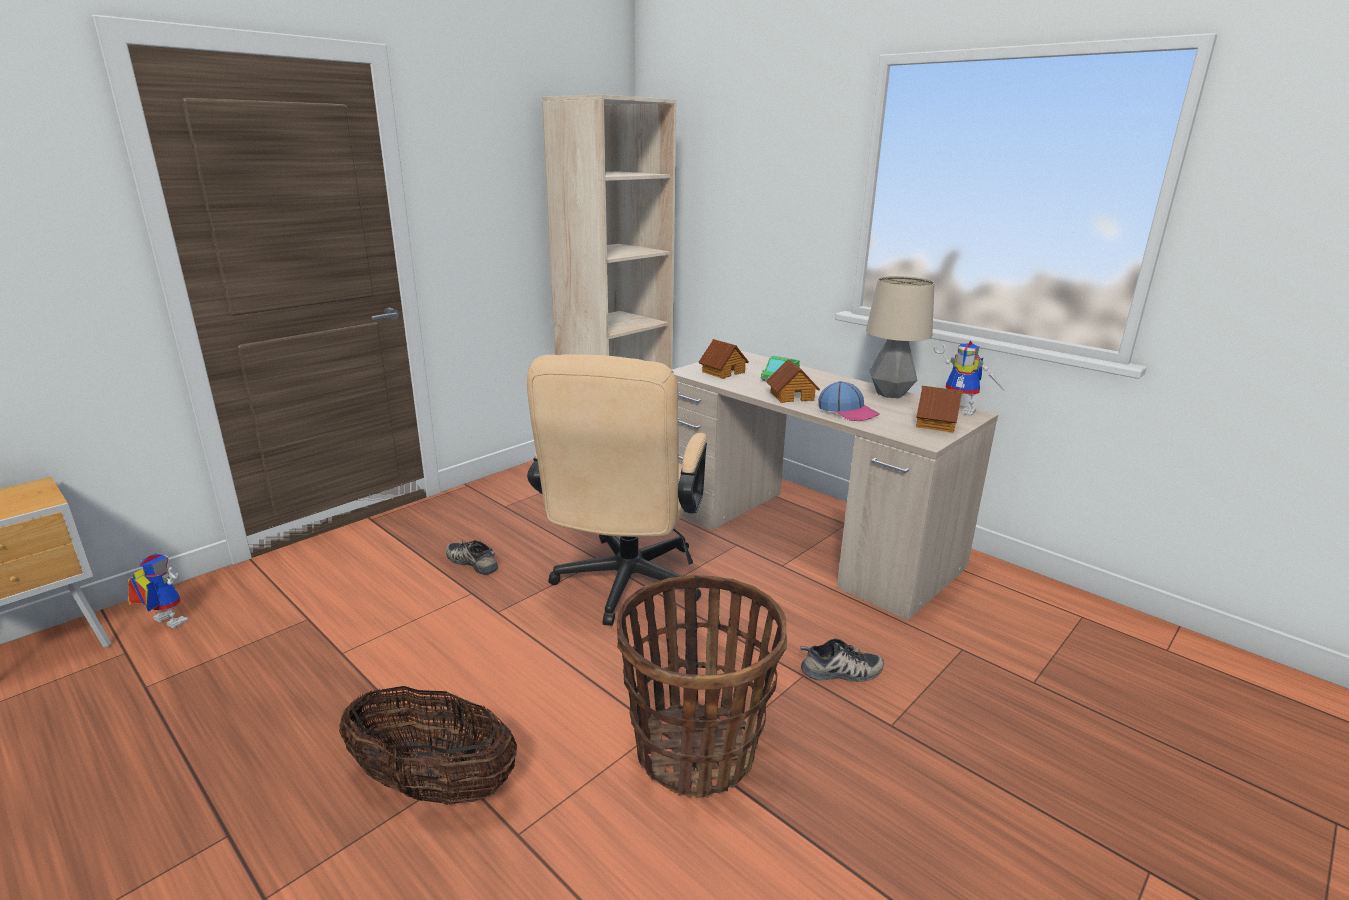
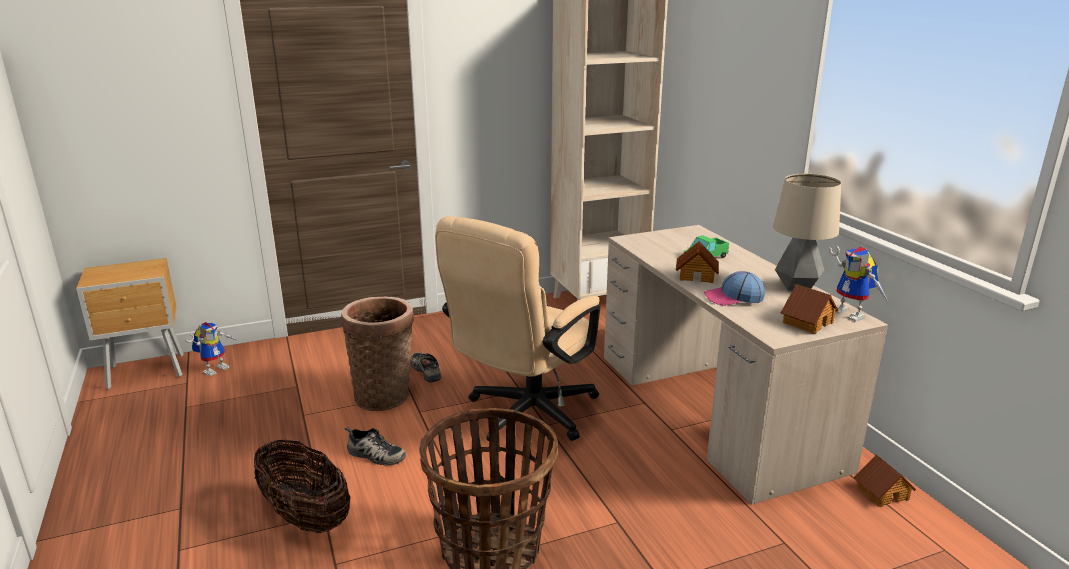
camera: 25 degrees right, 0 degrees up
toy robot [128,553,188,628] -> toy robot turned 75 degrees clockwise [185,322,238,376]
toy house [698,339,749,379] -> toy house moved to [854,454,916,507]
shoe [800,638,884,682] -> shoe moved to [345,427,406,465]
cap [819,381,880,421] -> cap turned 105 degrees clockwise [704,271,765,306]
none -> basket [341,297,414,411]

